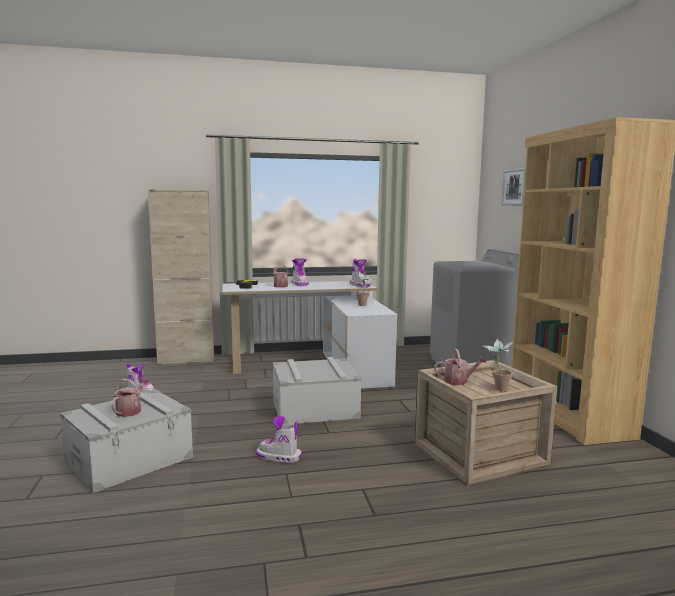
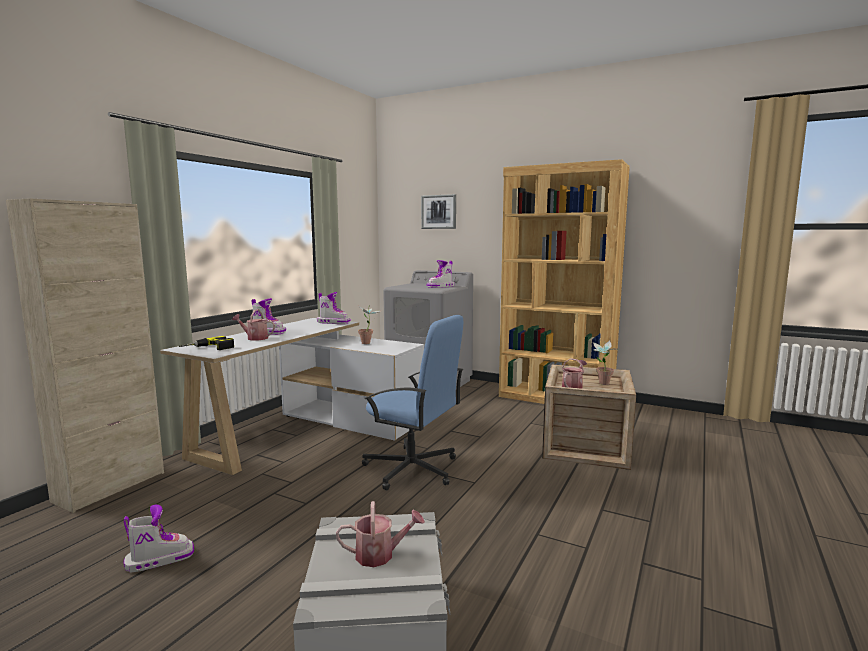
camera: 50 degrees left, 0 degrees up
watering can [111,377,149,417] -> watering can turned 120 degrees clockwise [336,501,425,567]
boot [256,416,302,463] -> boot moved to [426,260,455,288]
grey storage box [273,357,362,424] -> blue office chair [362,315,463,490]

